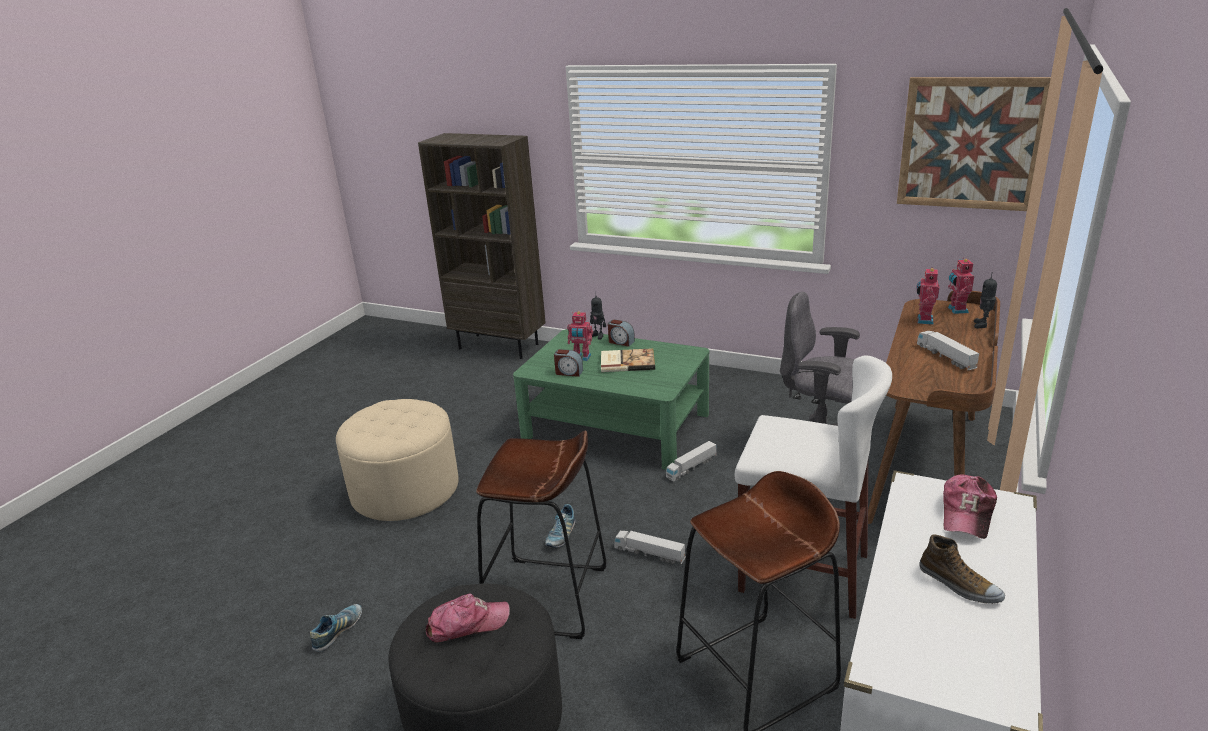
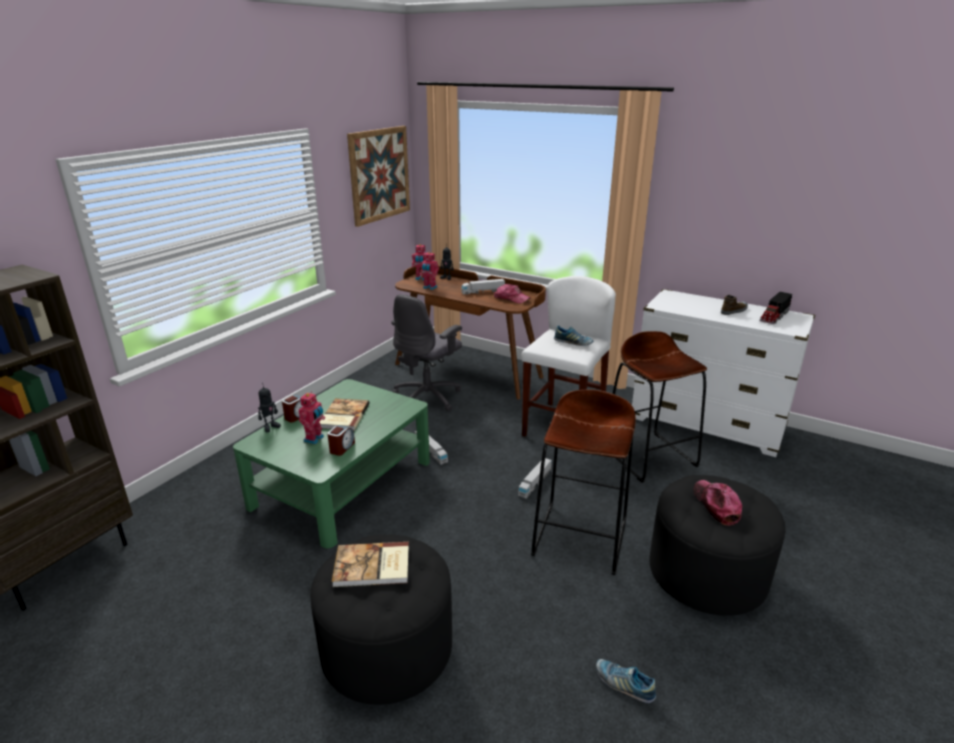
camera: 85 degrees left, 0 degrees up
beige ottoman [336,399,459,521] -> black ottoman [310,534,452,705]
shoe [545,504,576,548] -> shoe moved to [554,325,593,346]
cap [943,475,997,539] -> cap moved to [494,284,531,304]
none -> book [332,542,409,587]
none -> toy truck [759,292,792,324]

